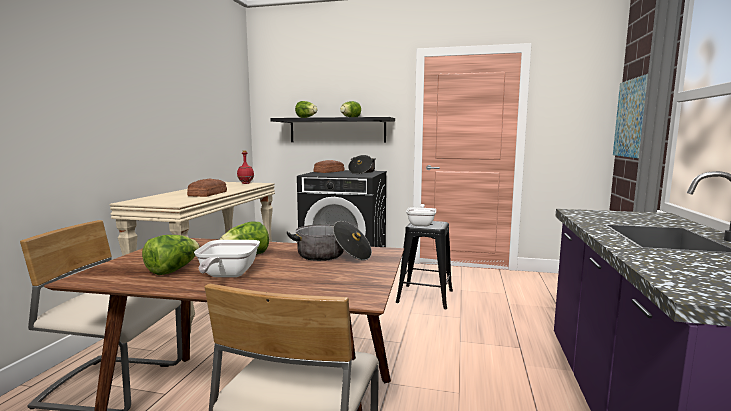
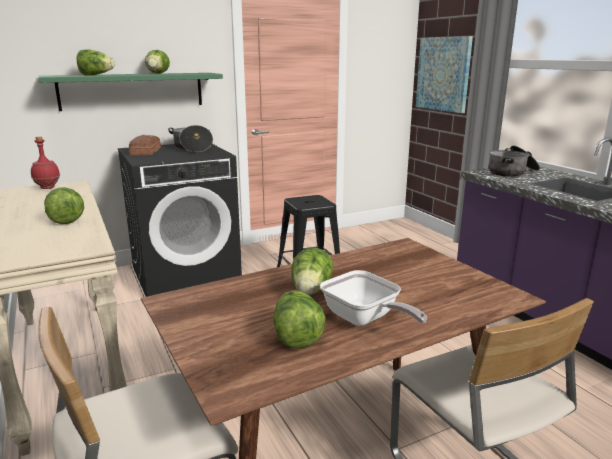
camera: 40 degrees left, 10 degrees up
bread [187,179,227,197] -> lettuce [44,187,84,224]
black shelf [271,117,395,143] -> green shelf [38,73,223,111]
cooking pot [287,221,372,261] -> cooking pot moved to [489,145,540,177]
frying pan [406,204,436,226] -> none

